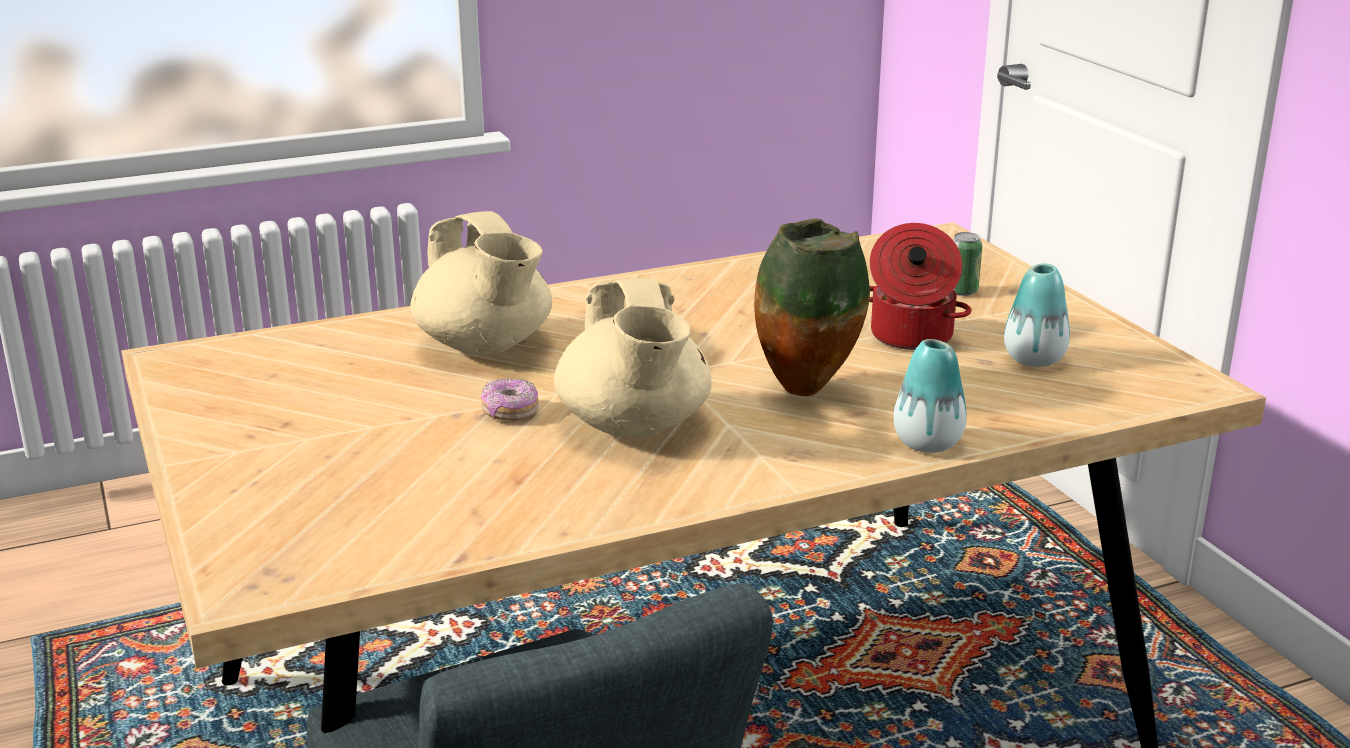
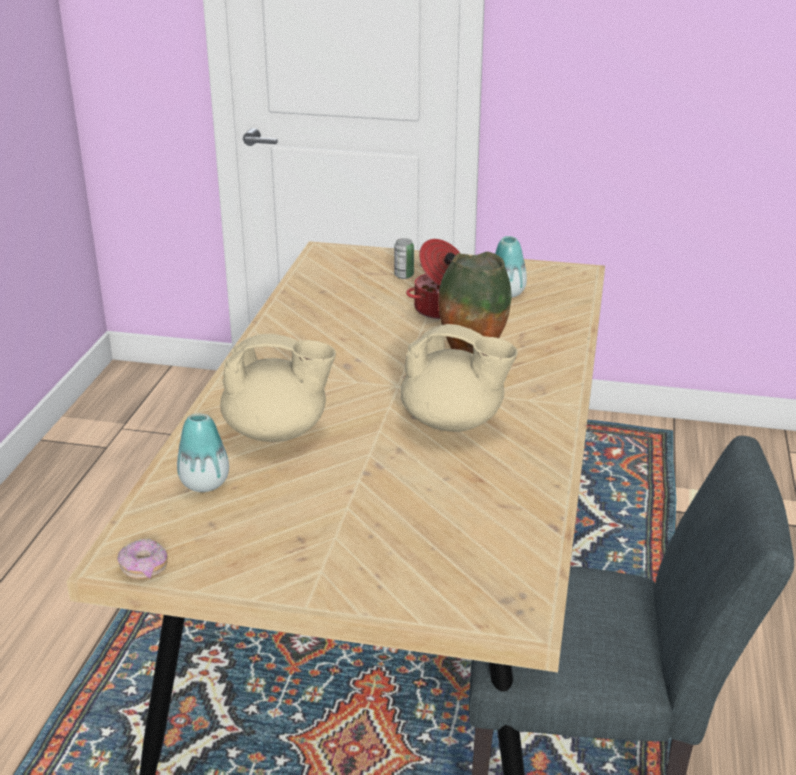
camera: 55 degrees left, 5 degrees up
donut [481,378,539,421] -> donut moved to [117,539,168,580]
vase [893,339,967,453] -> vase moved to [177,414,229,492]

